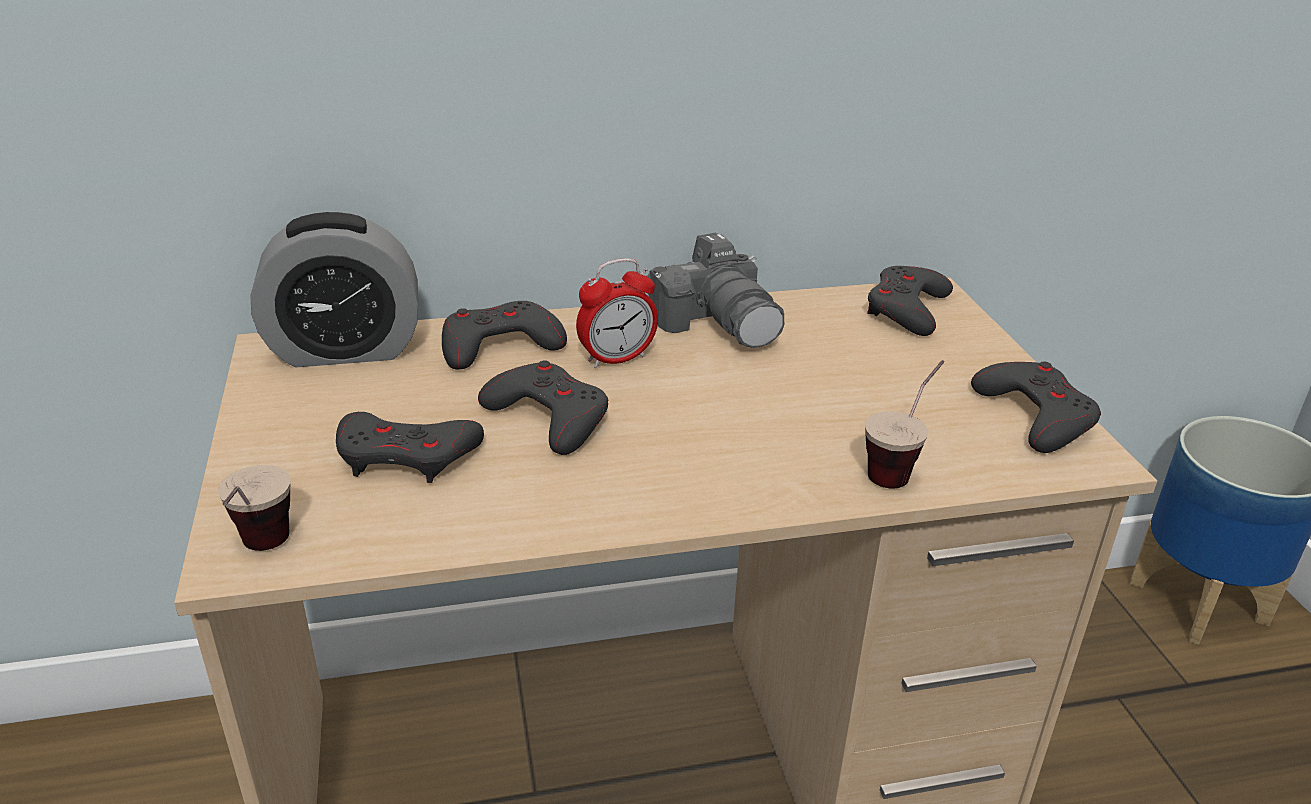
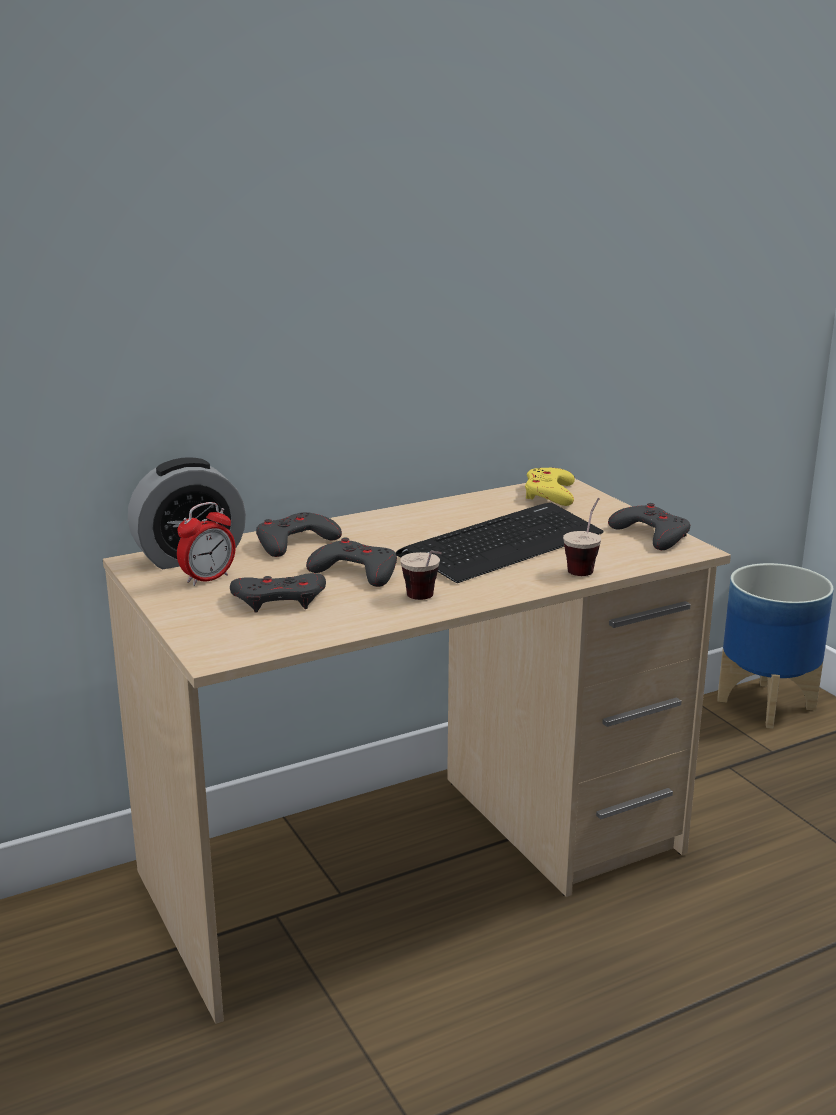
camera: 15 degrees left, 10 degrees down
cup [218,465,291,551] -> cup moved to [400,551,442,600]
alarm clock [576,258,658,368] -> alarm clock moved to [177,502,236,586]
camera [647,233,784,348] -> none
grey game controller [867,266,953,336] -> yellow game controller [525,468,575,506]
none -> keyboard [396,503,603,583]

